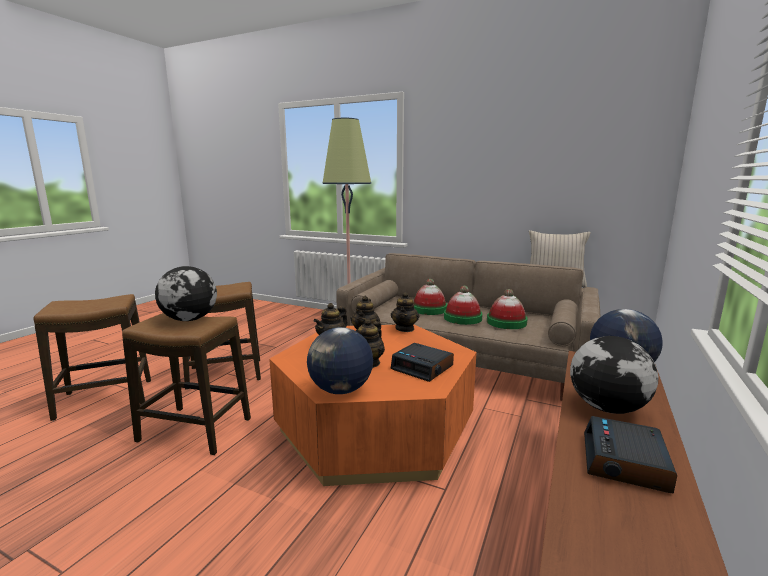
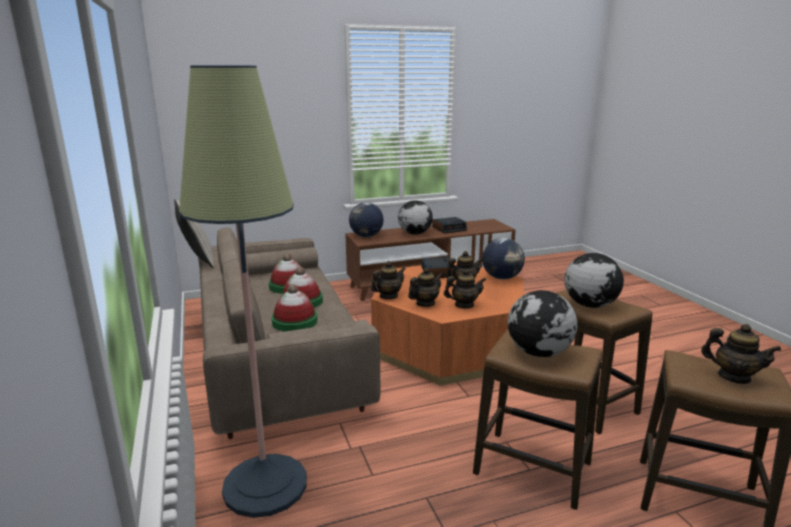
camera: 135 degrees left, 5 degrees up
none -> globe [508,290,577,357]
none -> teapot [701,324,782,384]

